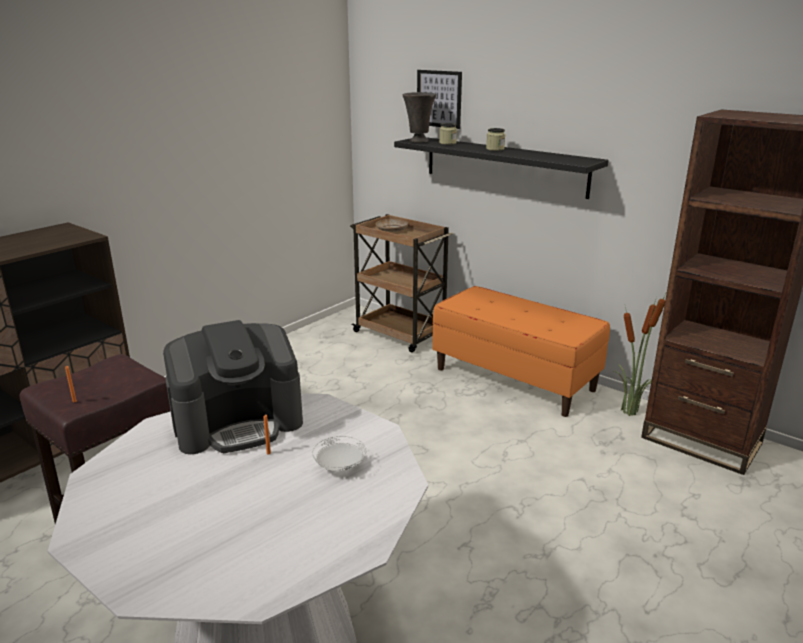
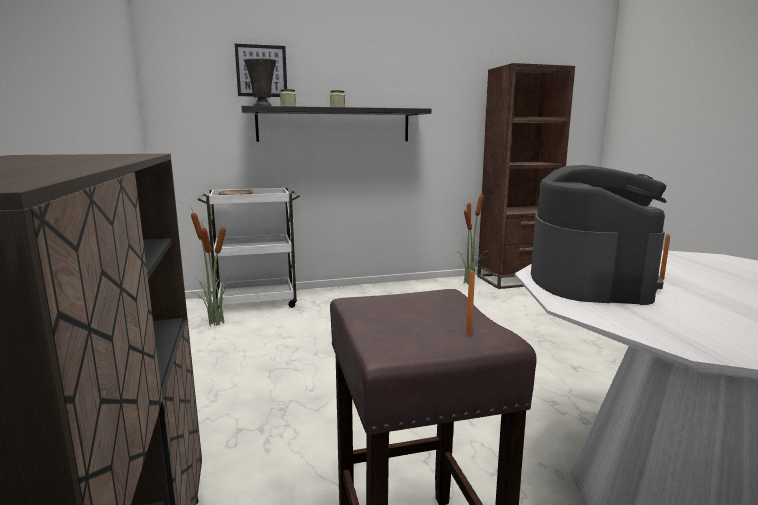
camera: 55 degrees left, 10 degrees down
white plate [312,436,366,471] -> none
brown cart [350,214,453,353] -> white cart [198,188,300,308]
orange bench [433,286,610,417] -> none
none -> potted plant [190,207,231,326]

